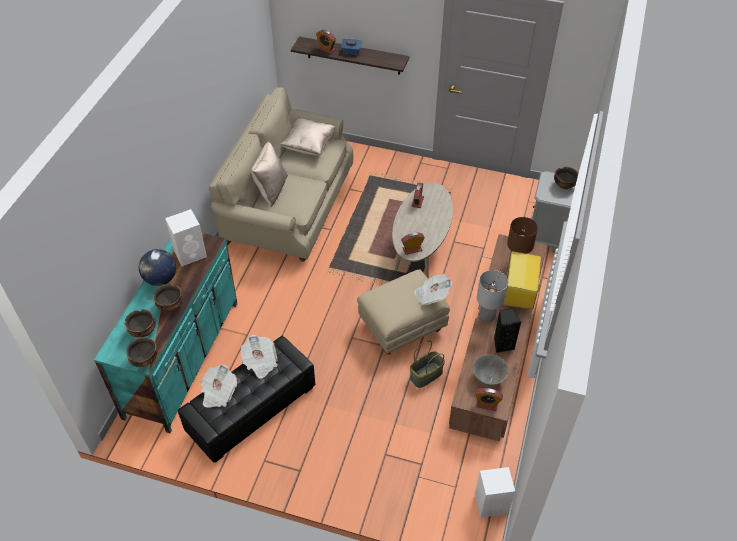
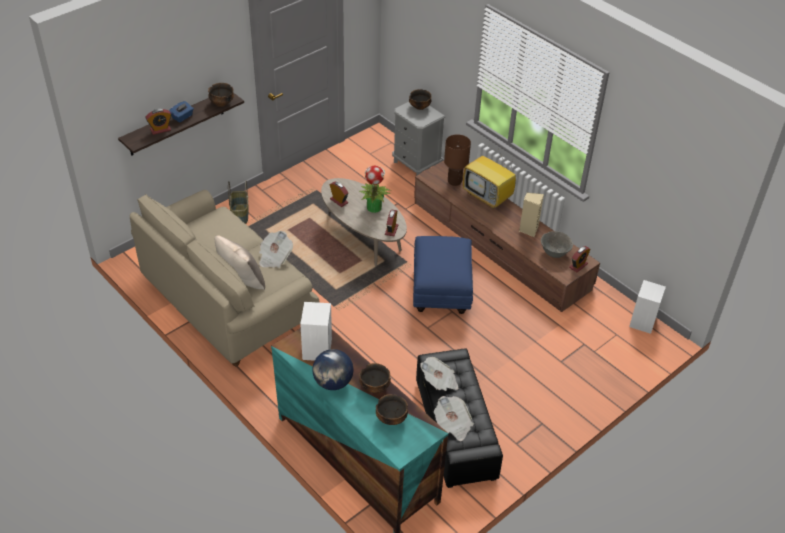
camera: 60 degrees left, 5 degrees down
bowl [126,337,157,367] -> bowl moved to [208,83,234,107]
beige pillow [280,118,336,156] -> none
beige ottoman [357,270,450,354] -> blue ottoman [413,236,473,314]
basket [410,340,445,388] -> basket moved to [228,181,249,224]
newspaper [414,274,452,305] -> newspaper moved to [259,231,293,268]
grey table lamp [477,270,508,322] -> none
black speaker [494,308,521,353] -> beige speaker [519,192,544,237]
none -> potted plant [359,166,391,213]

